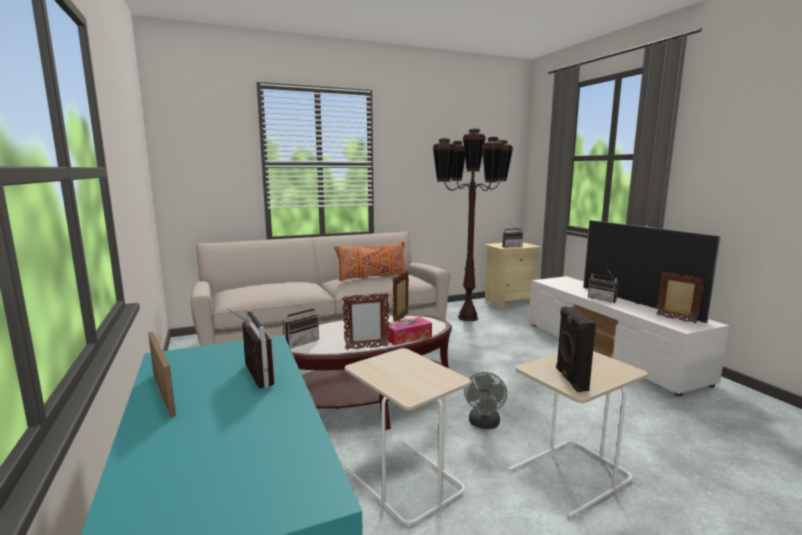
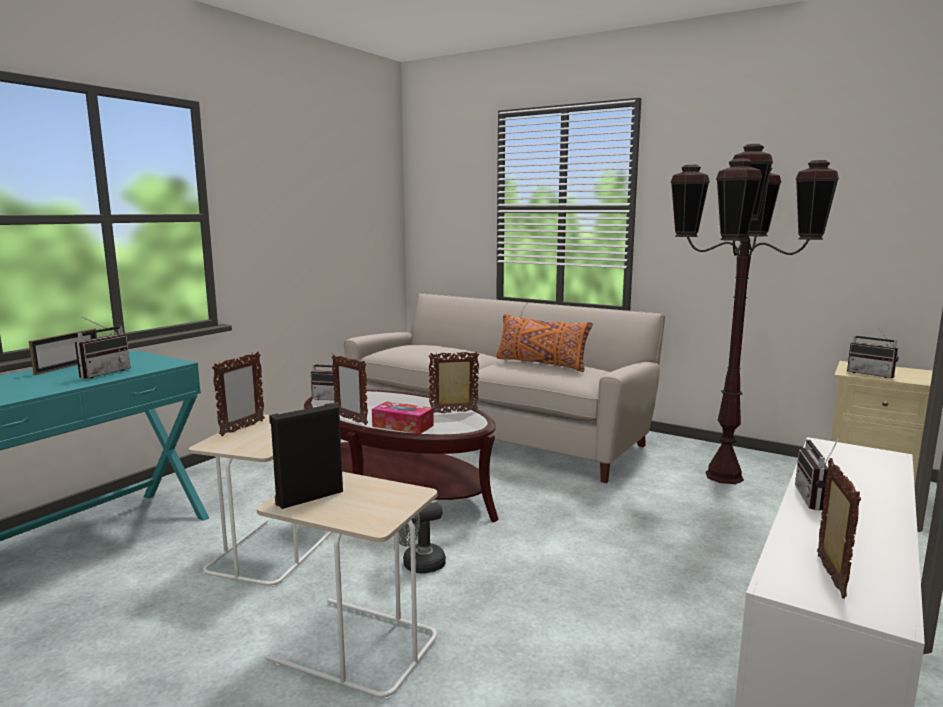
camera: 55 degrees right, 0 degrees up
television [583,220,721,323] -> none
none -> picture frame [212,352,265,436]

